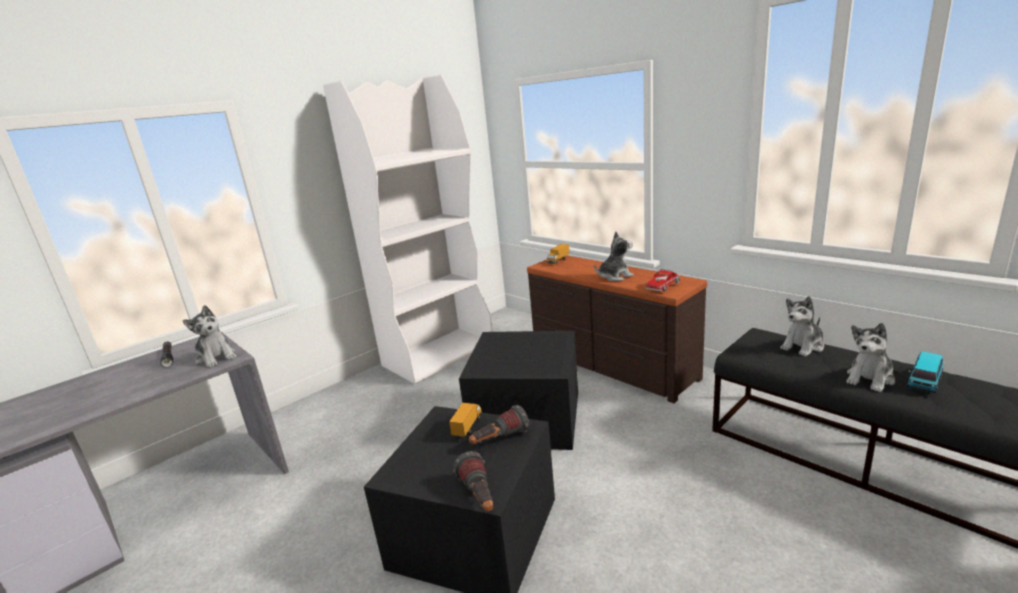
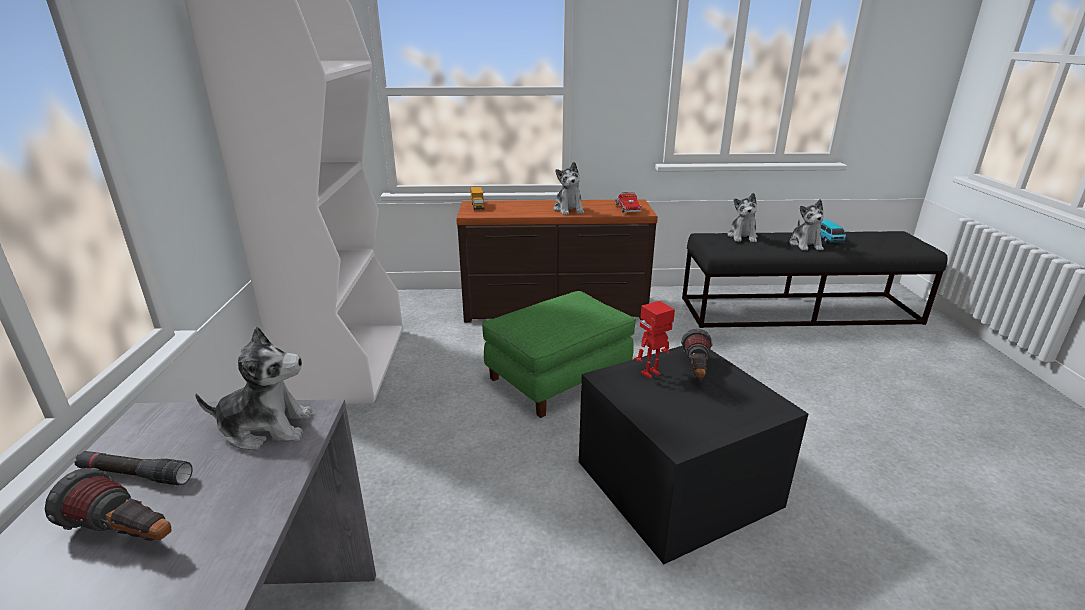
camera: 50 degrees left, 5 degrees up
toy truck [449,403,482,437] -> toy robot [634,301,675,379]
flashlight [453,451,493,512] -> flashlight moved to [45,468,171,541]
black storage box [459,331,578,450] -> green ottoman [482,291,636,418]
plush toy [594,232,634,281] -> plush toy turned 150 degrees clockwise [554,162,584,215]

